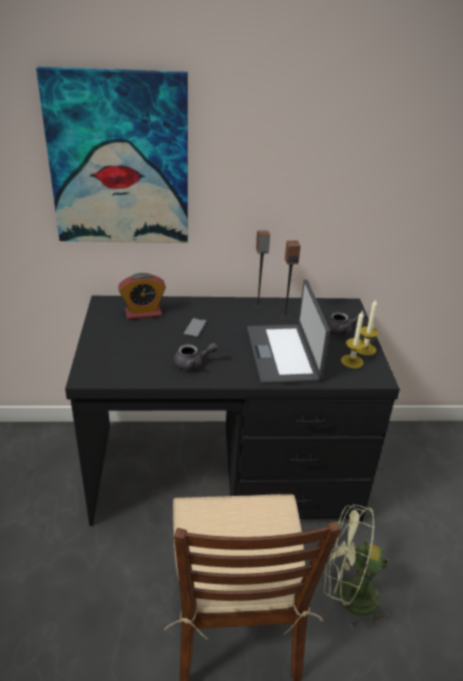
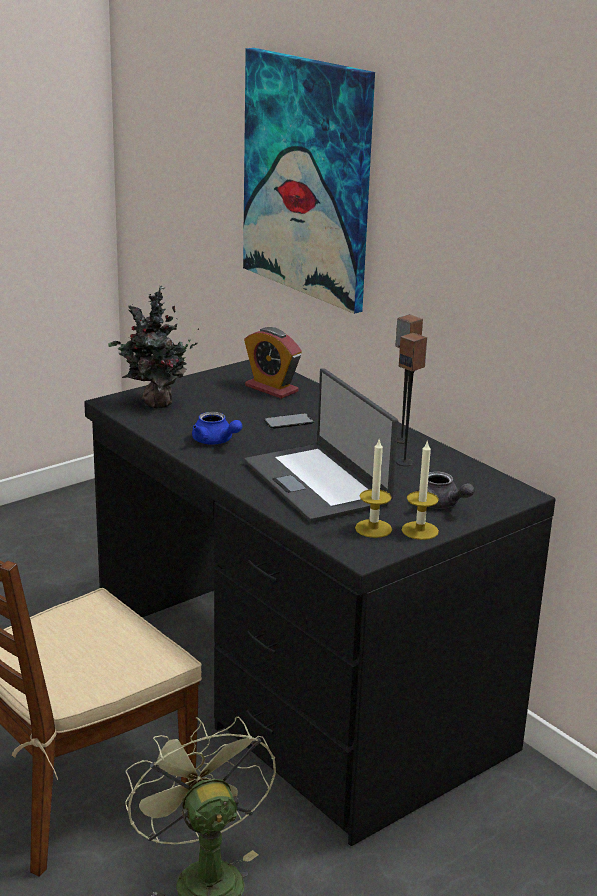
camera: 55 degrees right, 10 degrees down
grey teapot [174,343,218,370] -> blue teapot [192,412,243,445]
laptop [247,279,330,384] -> laptop turned 75 degrees counterclockwise [245,368,399,523]
none -> potted plant [108,285,199,409]

